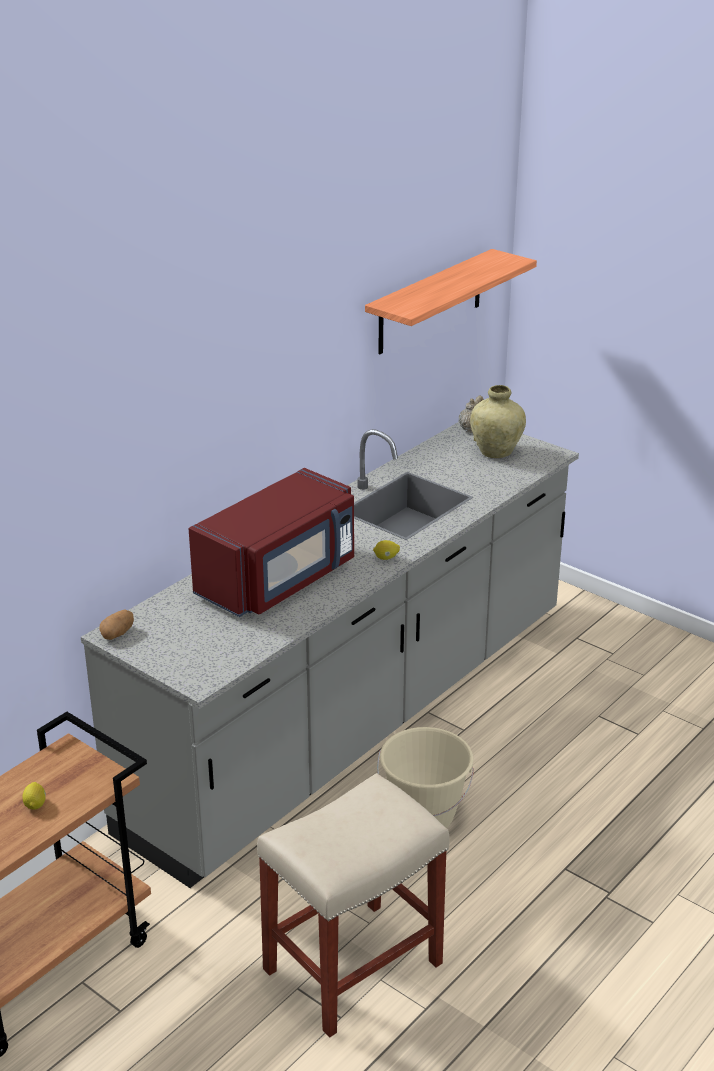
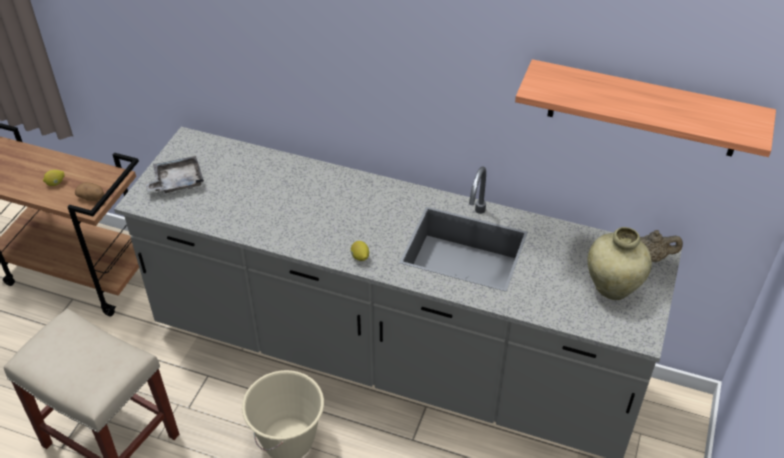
camera: 70 degrees right, 15 degrees up
potato [99,609,134,640] -> potato moved to [75,182,104,201]
red microwave [189,468,354,617] -> none
none -> grey tray [145,156,204,194]

